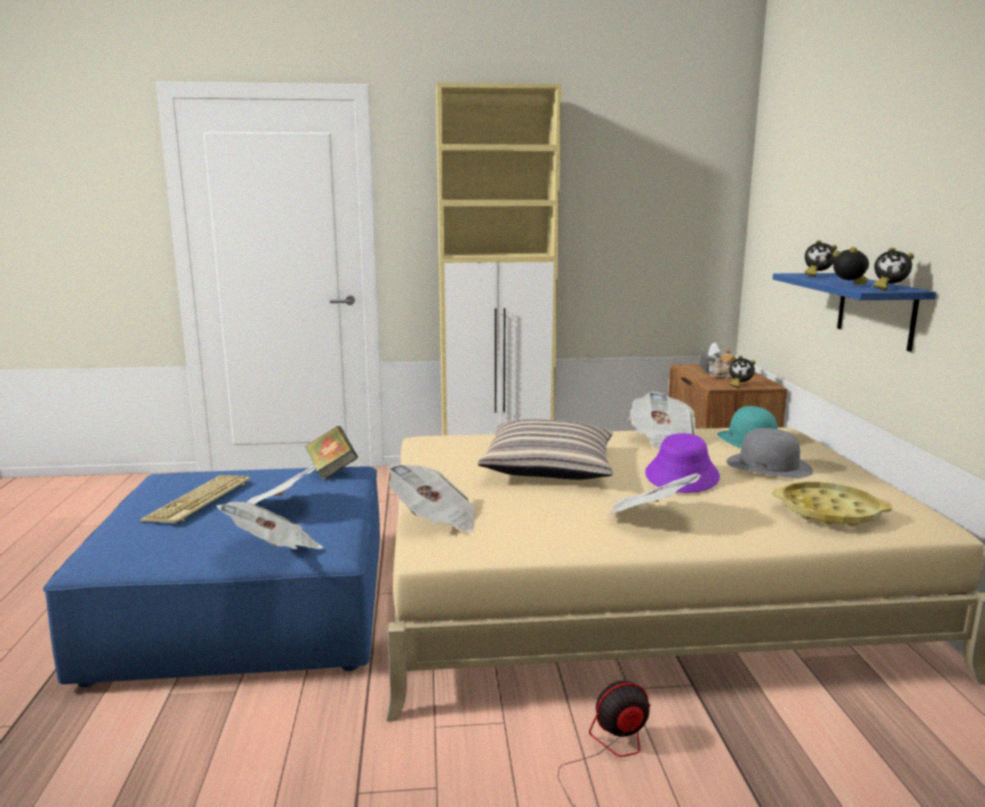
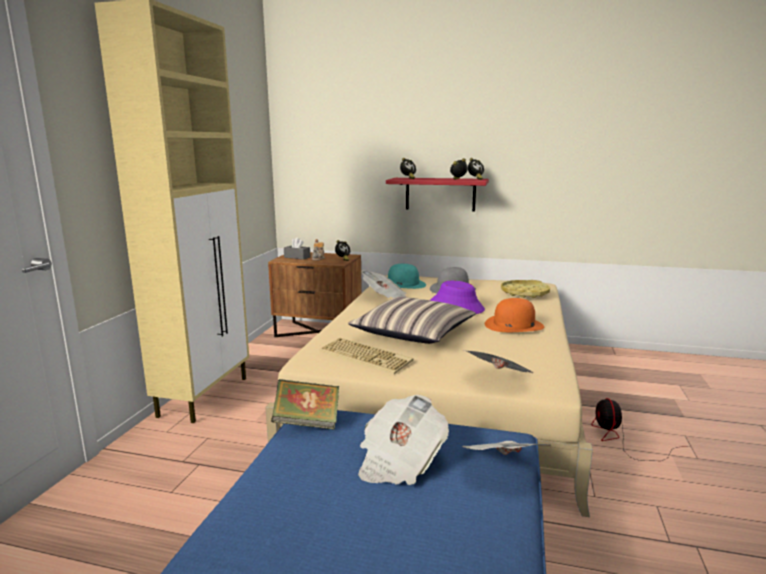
camera: 70 degrees left, 0 degrees up
keyboard [140,475,250,523] -> keyboard moved to [319,338,414,374]
newspaper [608,473,701,515] -> orange hat [485,298,544,332]
blue shelf [773,273,936,352] -> red shelf [386,178,489,211]

